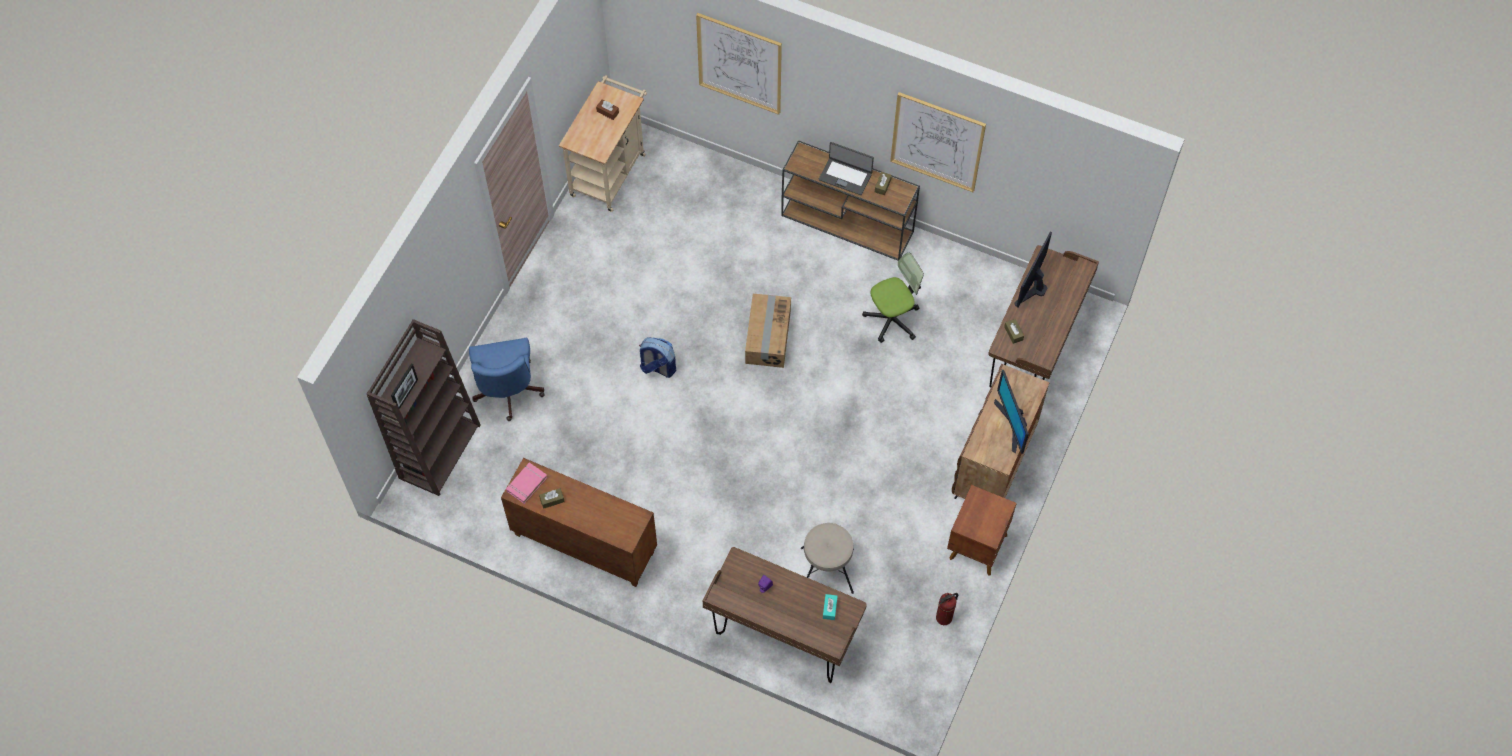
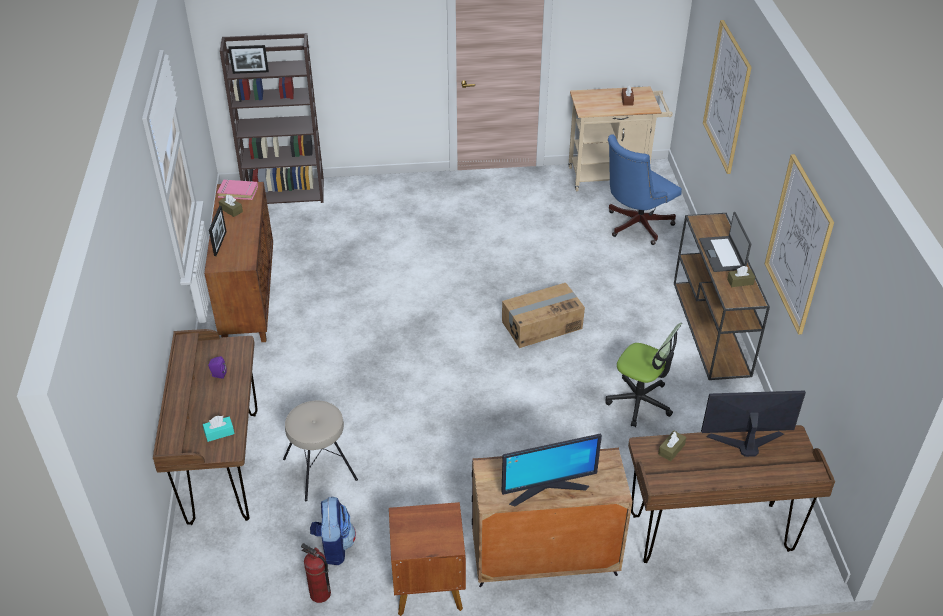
camera: 60 degrees right, 20 degrees down
blue office chair [469,337,545,421] -> blue office chair moved to [608,134,682,245]
backpack [639,337,676,378] -> backpack moved to [310,497,356,565]
monitor [994,370,1029,454] -> monitor turned 150 degrees counterclockwise [501,434,602,506]
none -> picture frame [209,206,227,256]

